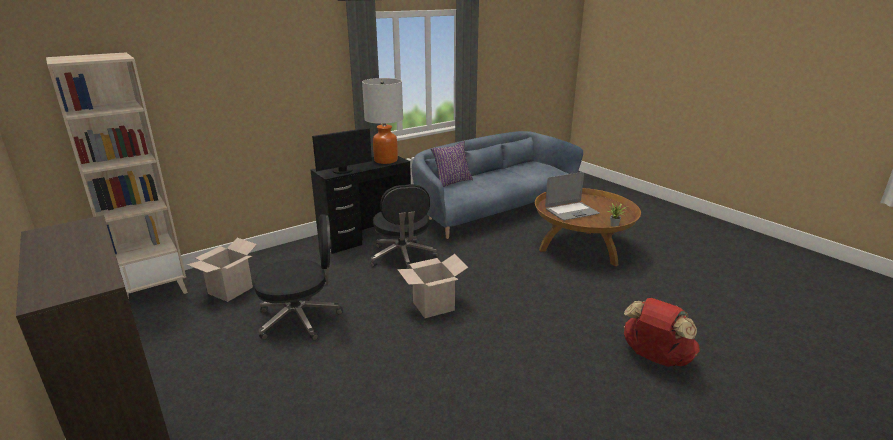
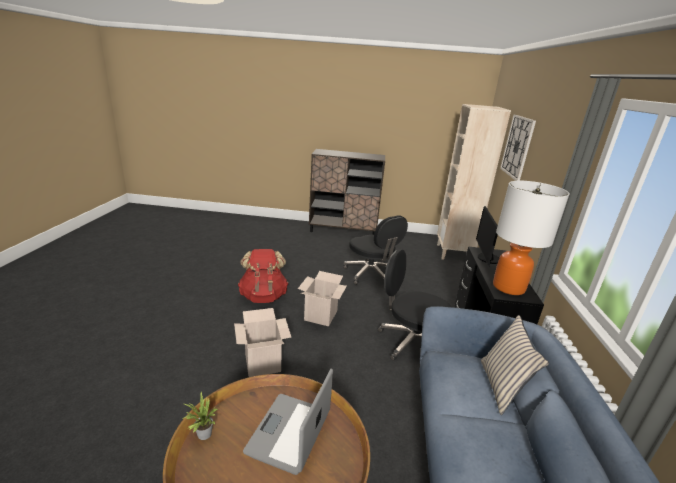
camera: 130 degrees right, 0 degrees up
cardboard box [186,238,257,302] -> cardboard box moved to [234,308,291,377]
black office chair [254,214,343,340] -> black office chair turned 60 degrees counterclockwise [343,215,408,285]
purple pillow [431,141,473,187] -> beige pillow [481,315,549,415]
red backpack [623,298,700,367] -> red backpack moved to [238,249,288,303]
none -> wall clock [500,115,536,181]

